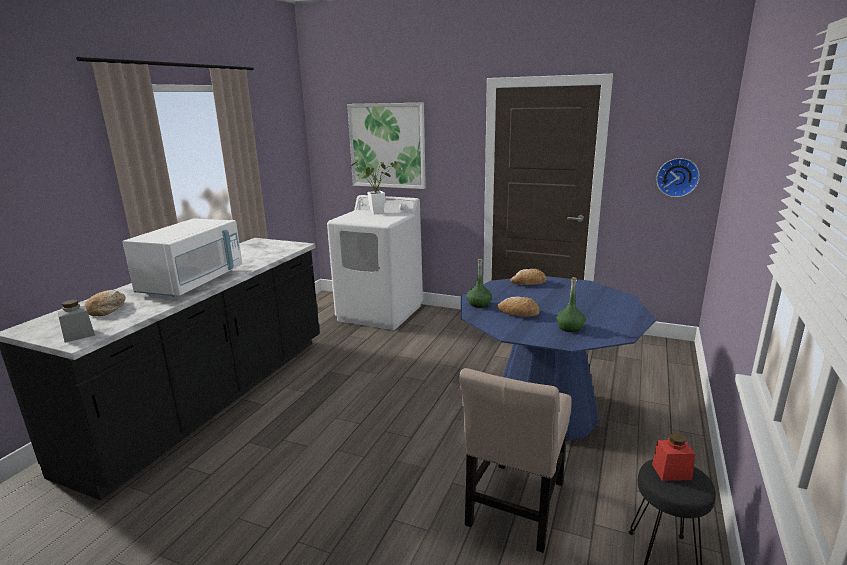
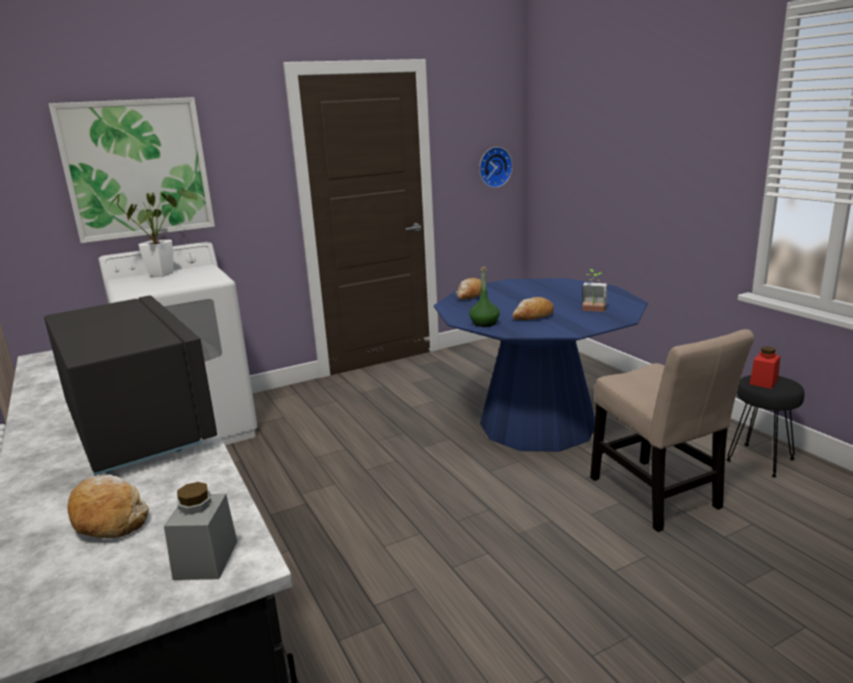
camera: 50 degrees left, 0 degrees up
white microwave [122,218,242,297] -> black microwave [44,295,217,476]
green bottle [556,277,585,332] -> potted plant [582,269,607,312]

